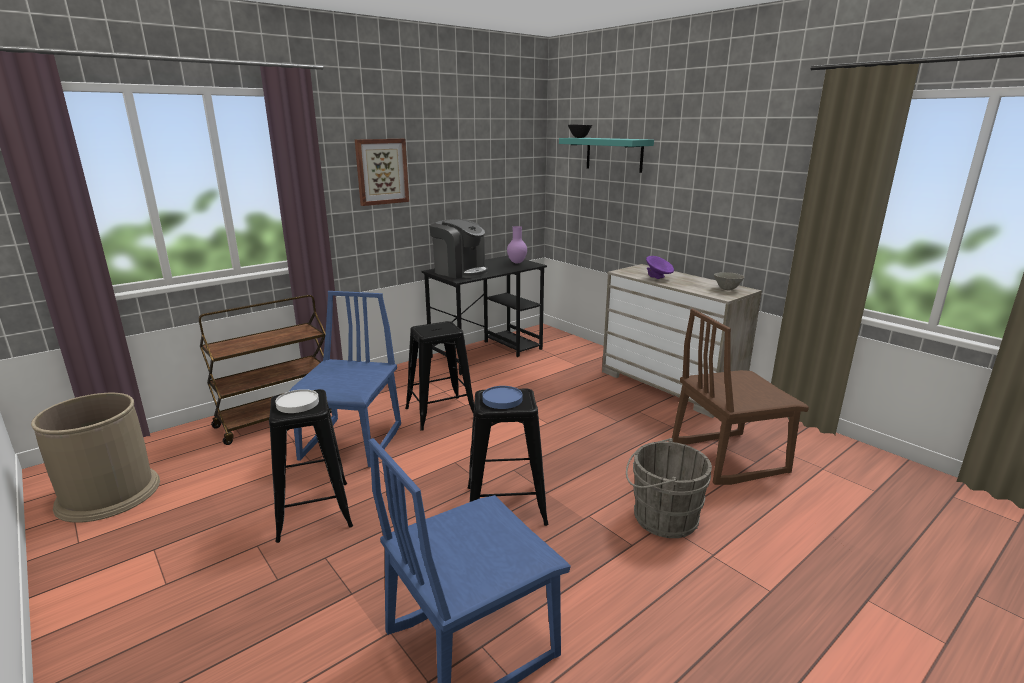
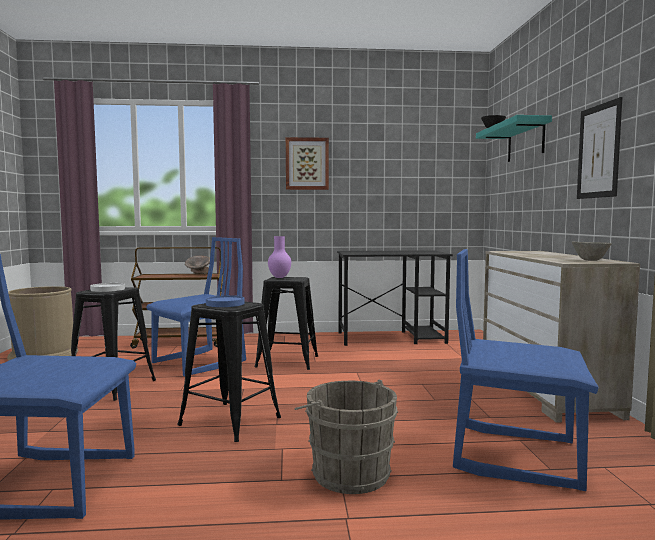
camera: 35 degrees right, 15 degrees down
coffee machine [429,219,488,278] -> none
purple vase [507,226,527,263] -> purple vase moved to [268,236,291,278]
purple bowl [646,256,674,279] -> none
brown chair [672,308,809,485] -> blue chair [453,249,599,491]
none -> grey bowl [185,256,210,274]
none -> picture [577,97,622,199]

